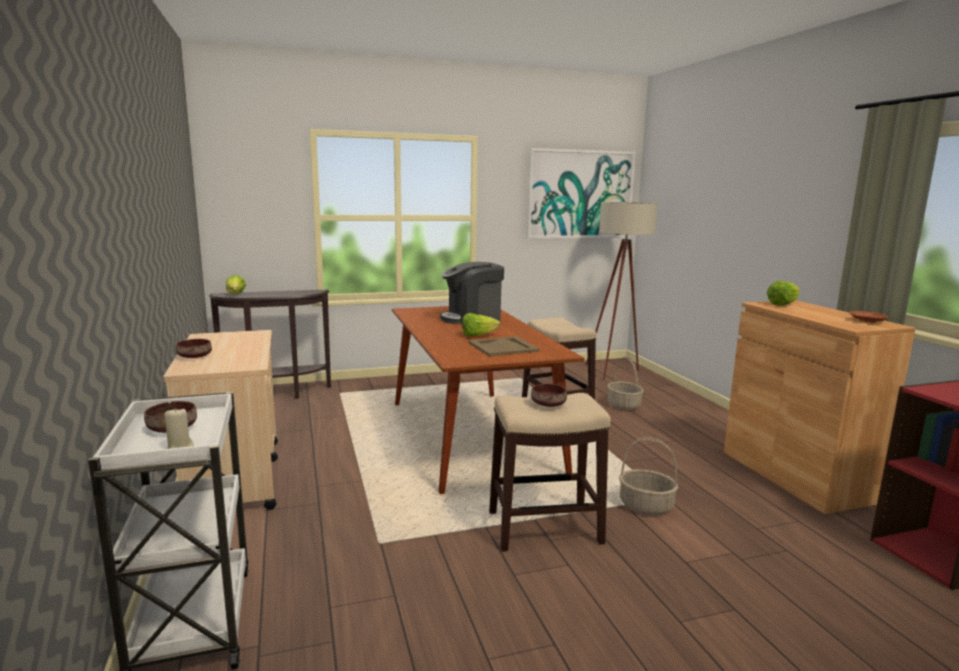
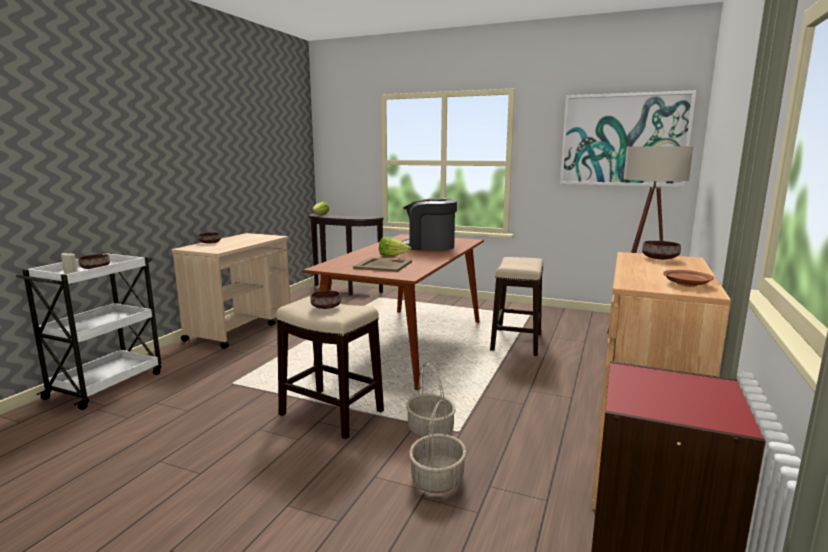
camera: 40 degrees right, 0 degrees up
basket [607,357,644,410] -> basket moved to [409,400,466,493]
lettuce [767,281,799,305] -> brown bowl [642,241,681,260]

